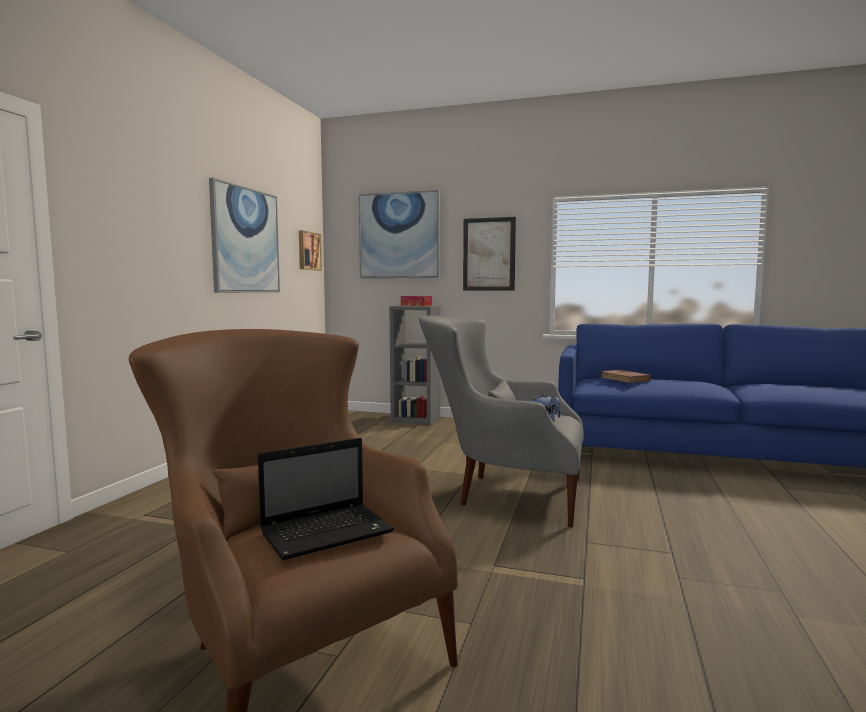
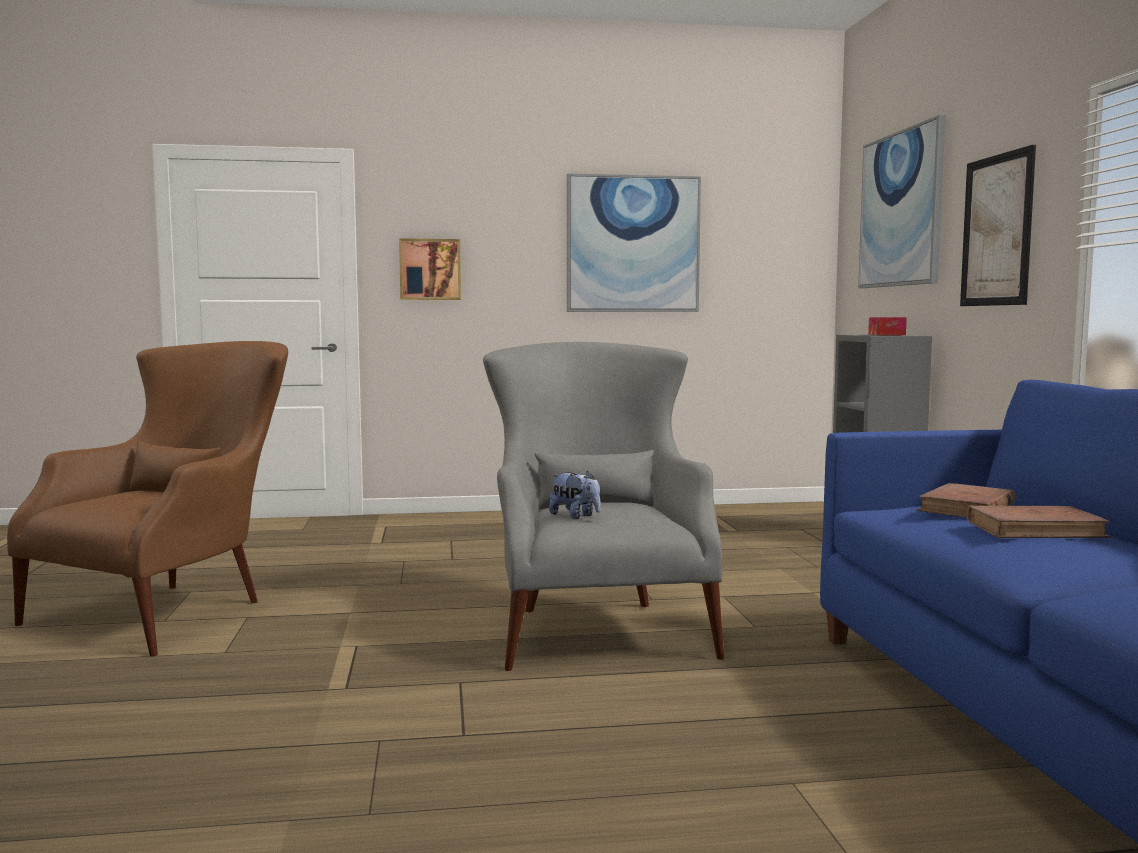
camera: 65 degrees right, 0 degrees up
laptop [258,438,394,560] -> none
picture [299,231,322,270] -> picture moved to [399,238,461,300]
none -> brown book [967,506,1111,538]

